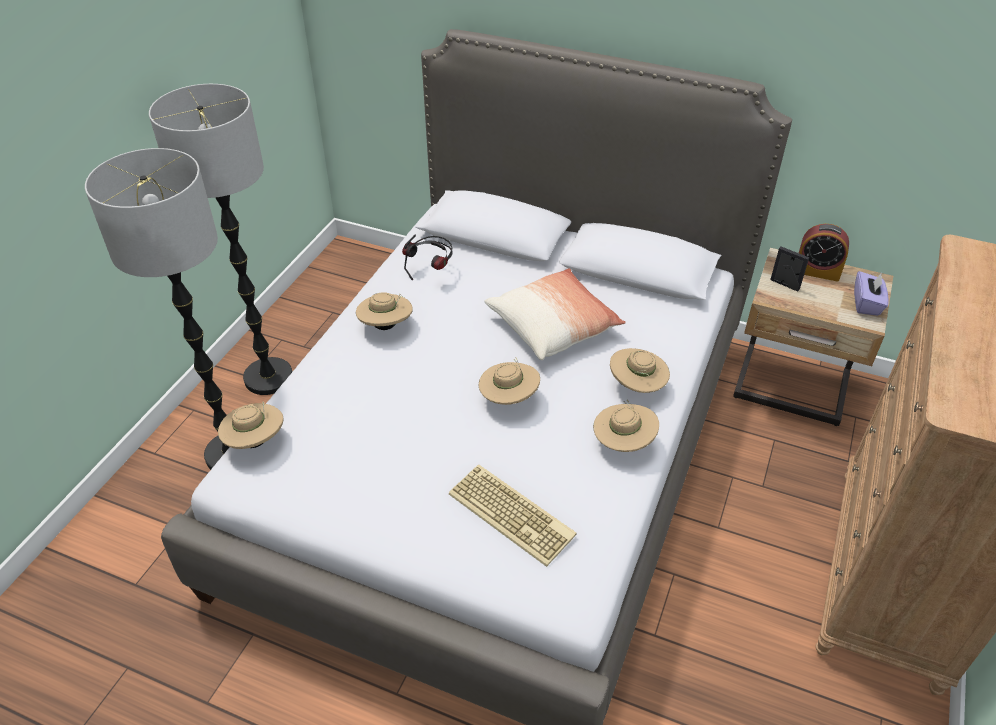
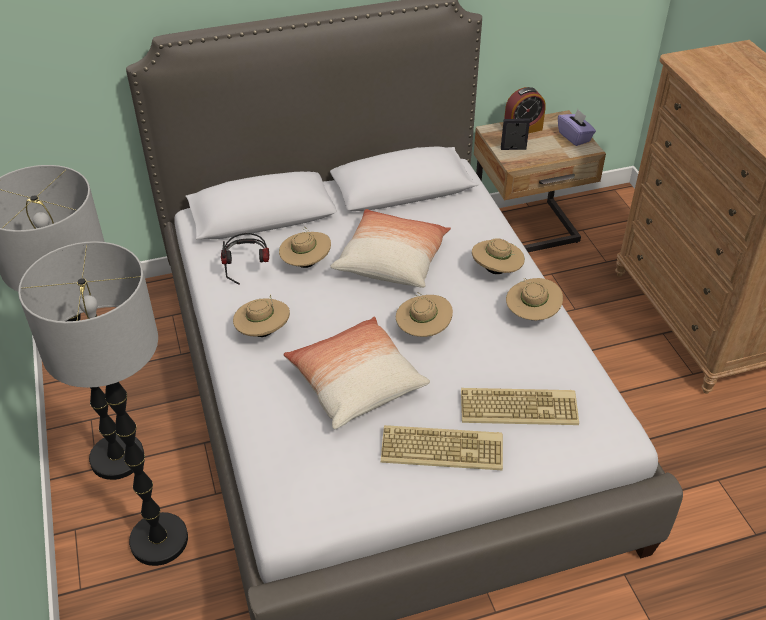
camera: 40 degrees left, 0 degrees up
beige hat [218,401,284,449] -> beige hat moved to [279,226,331,268]
none -> pillow [283,317,430,429]
none -> keyboard [381,425,503,470]

